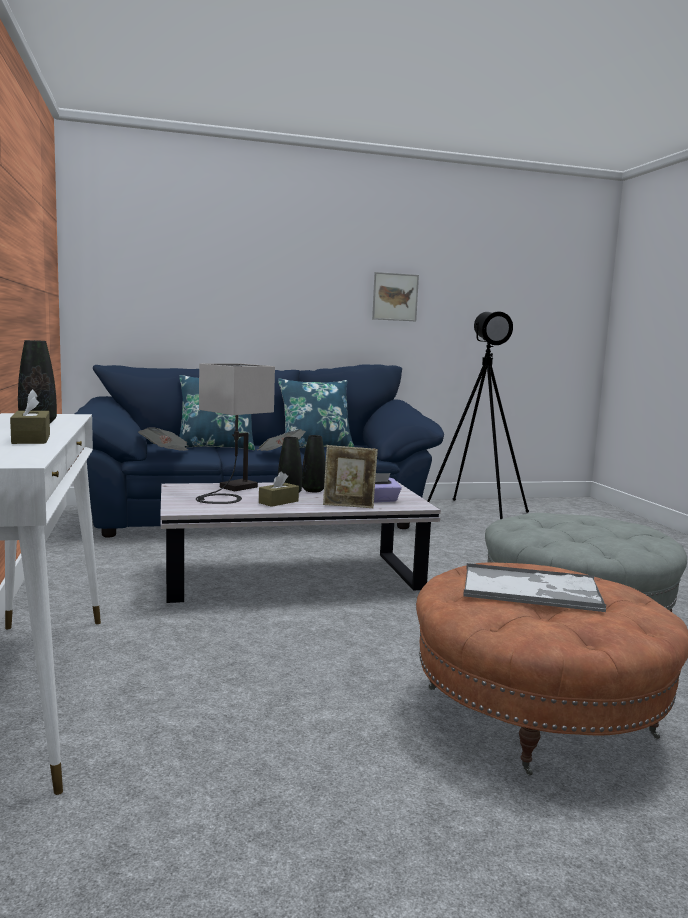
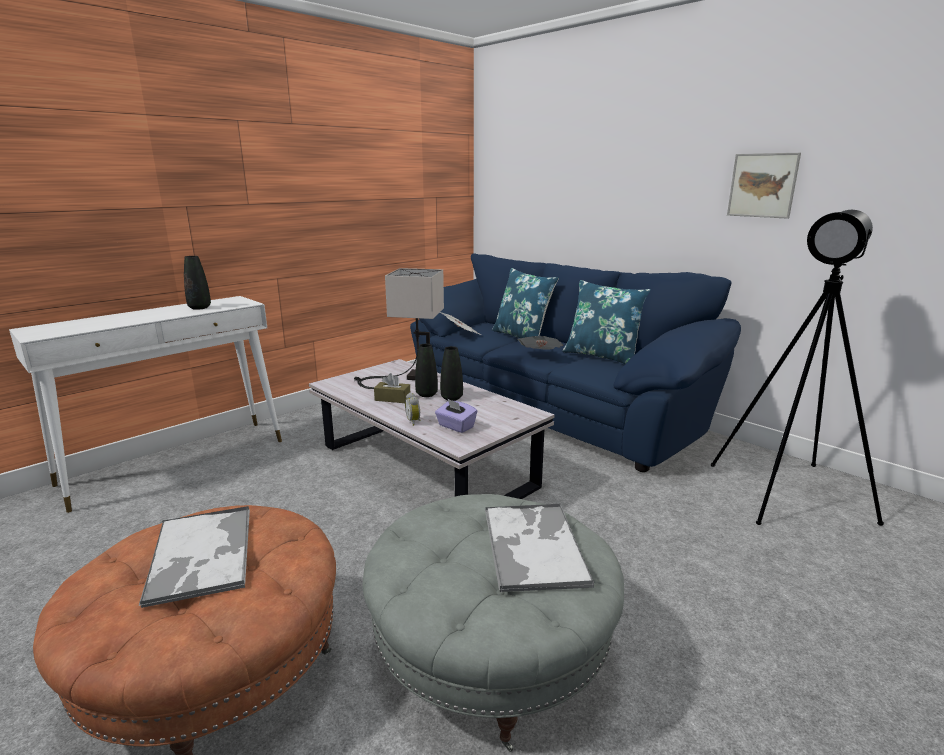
camera: 60 degrees right, 10 degrees up
brown tissue box [10,389,50,444] -> none
picture frame [323,445,378,508] -> alarm clock [405,393,421,426]
none -> tray [485,504,594,592]

